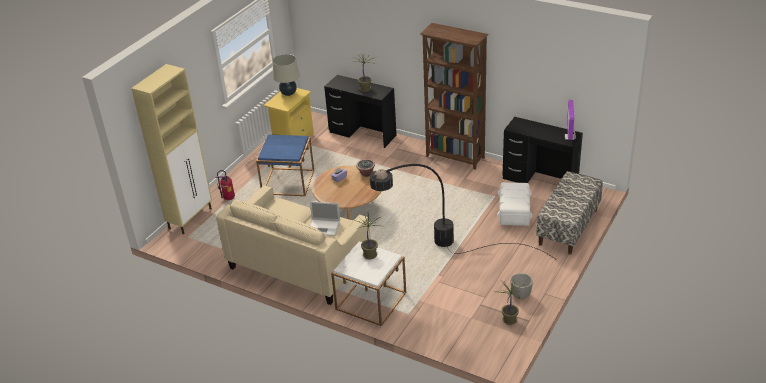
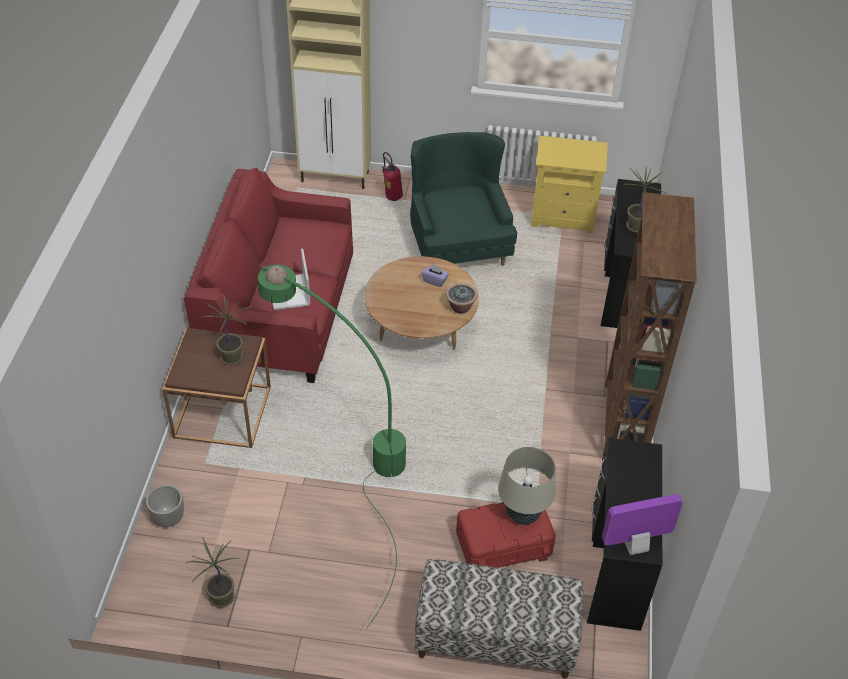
camera: 65 degrees right, 10 degrees up
beige sofa [216,185,371,305] -> red sofa [184,168,353,383]
blue side table [256,135,314,196] -> green armchair [410,132,517,266]
beige table lamp [273,54,300,96] -> beige table lamp moved to [498,447,556,525]
white side table [331,241,406,326] -> brown side table [162,328,271,448]
black floor lamp [370,164,557,260] -> green floor lamp [258,265,406,628]
white storage box [497,182,532,226] -> red storage box [456,502,556,568]
planter [511,273,533,299] -> planter moved to [146,485,184,527]

